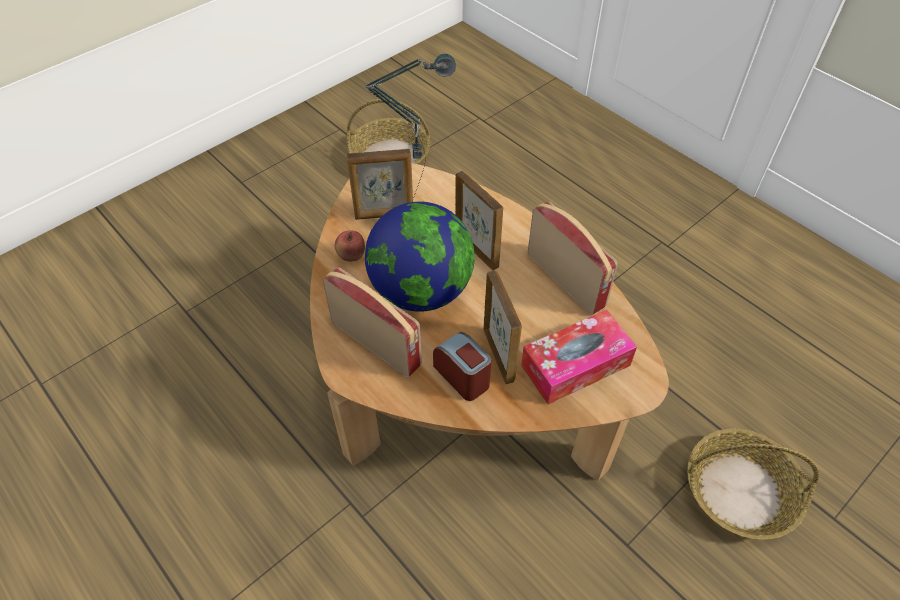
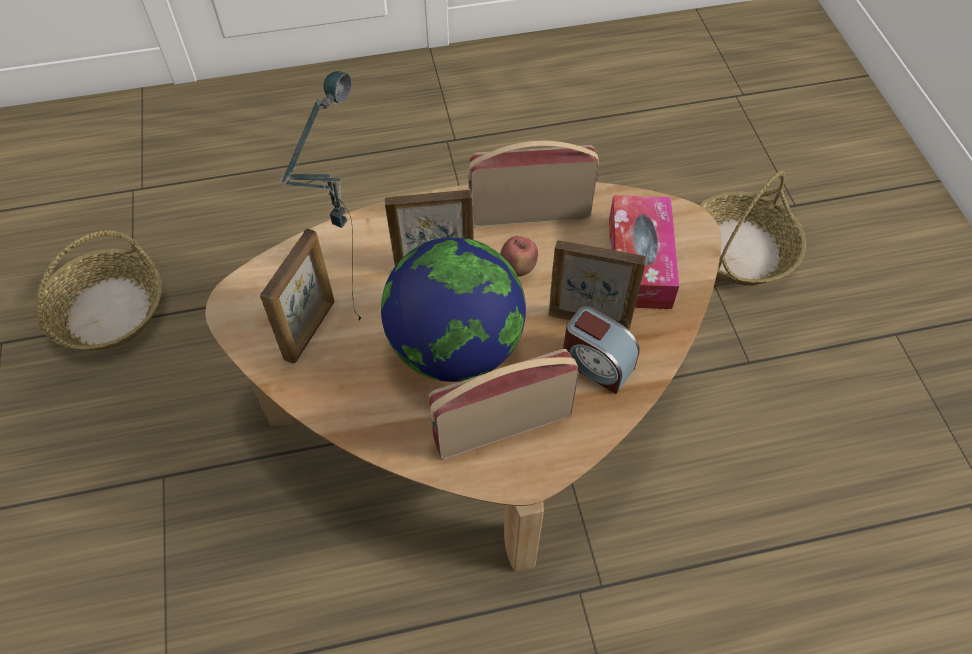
camera: 60 degrees left, 5 degrees up
apple [335,231,365,262] -> apple moved to [500,236,538,277]
alarm clock [433,332,491,401] -> alarm clock turned 135 degrees counterclockwise [563,306,640,394]

